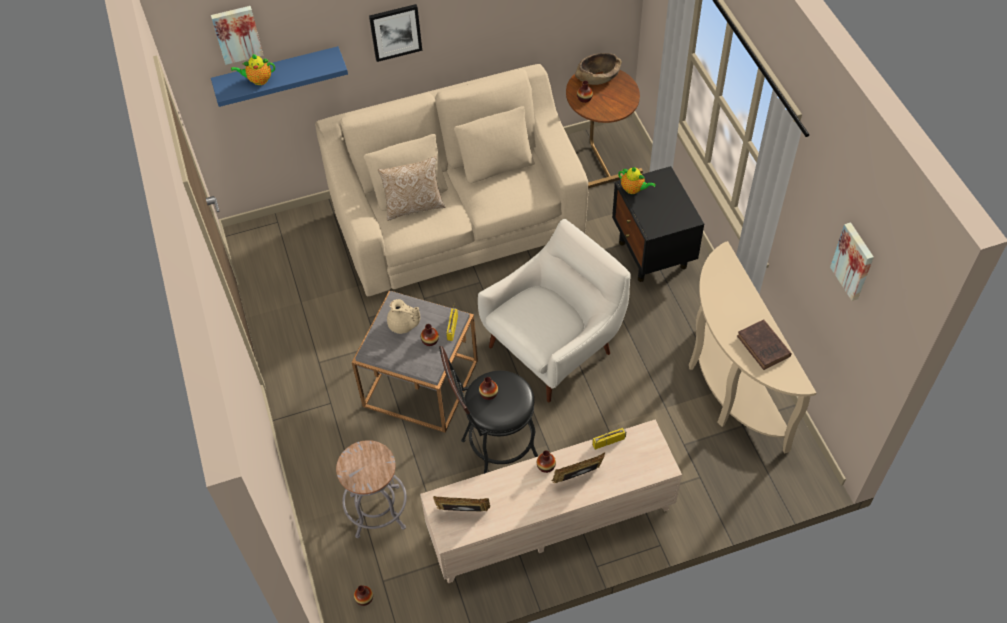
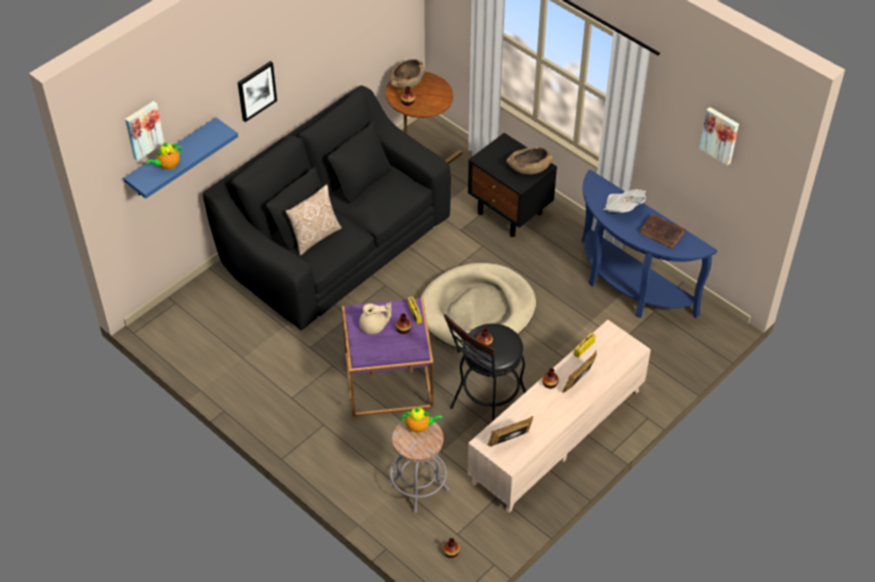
camera: 30 degrees left, 5 degrees down
beige sofa [315,64,588,297] -> black sofa [203,85,451,330]
grey side table [352,290,478,433] -> purple side table [342,298,434,417]
white armchair [478,219,630,402] -> beige dog bed [420,263,536,348]
teapot [618,167,656,194] -> teapot moved to [401,406,442,433]
beige console table [689,241,816,454] -> blue console table [581,170,717,318]
none -> brown bowl [507,147,553,175]
none -> newspaper [604,189,646,213]

